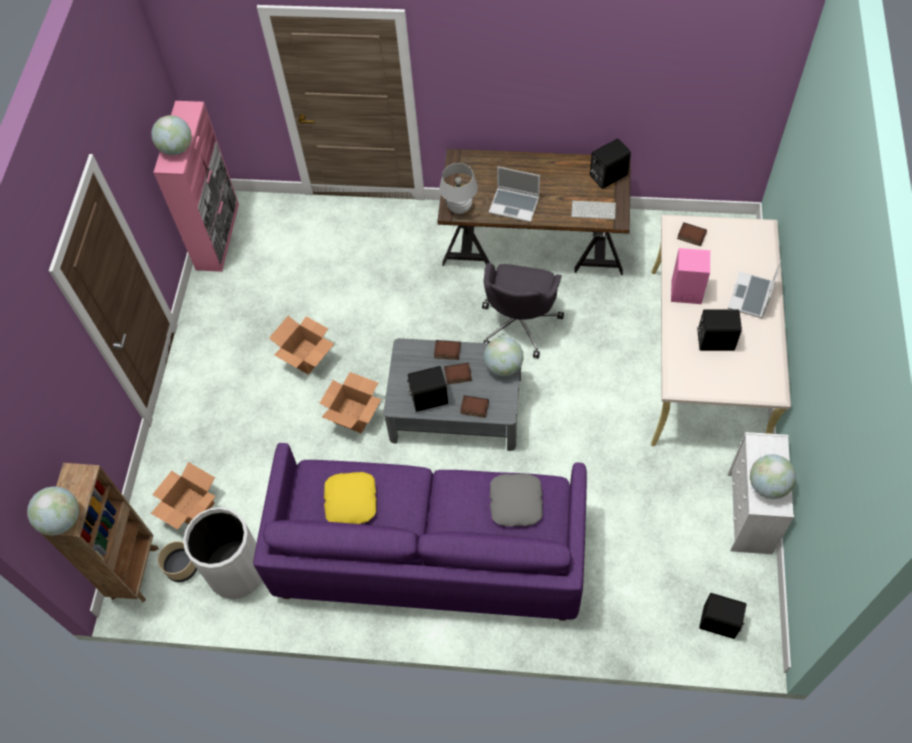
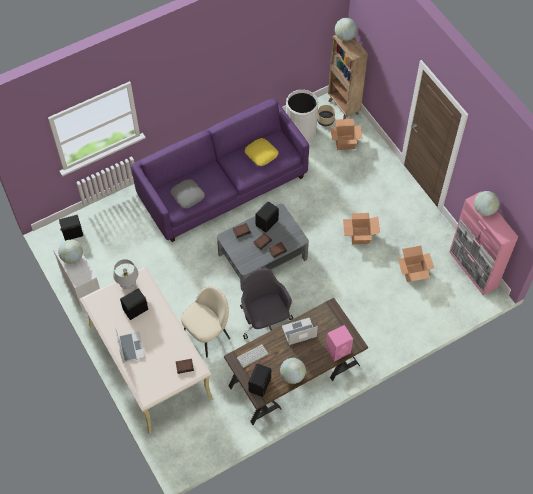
camera: 140 degrees right, 0 degrees up
cardboard box [319,372,382,433] -> cardboard box moved to [398,246,434,282]
white table lamp [439,163,478,214] -> white table lamp moved to [113,259,138,289]
globe [484,337,524,376] -> globe moved to [280,358,306,384]
pink speaker [671,248,710,304] -> pink speaker moved to [326,325,353,361]
none -> beige chair [181,286,230,357]

